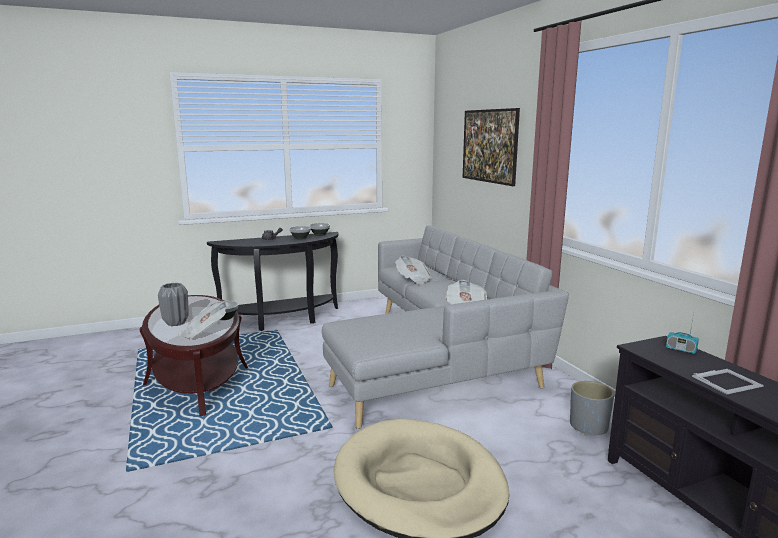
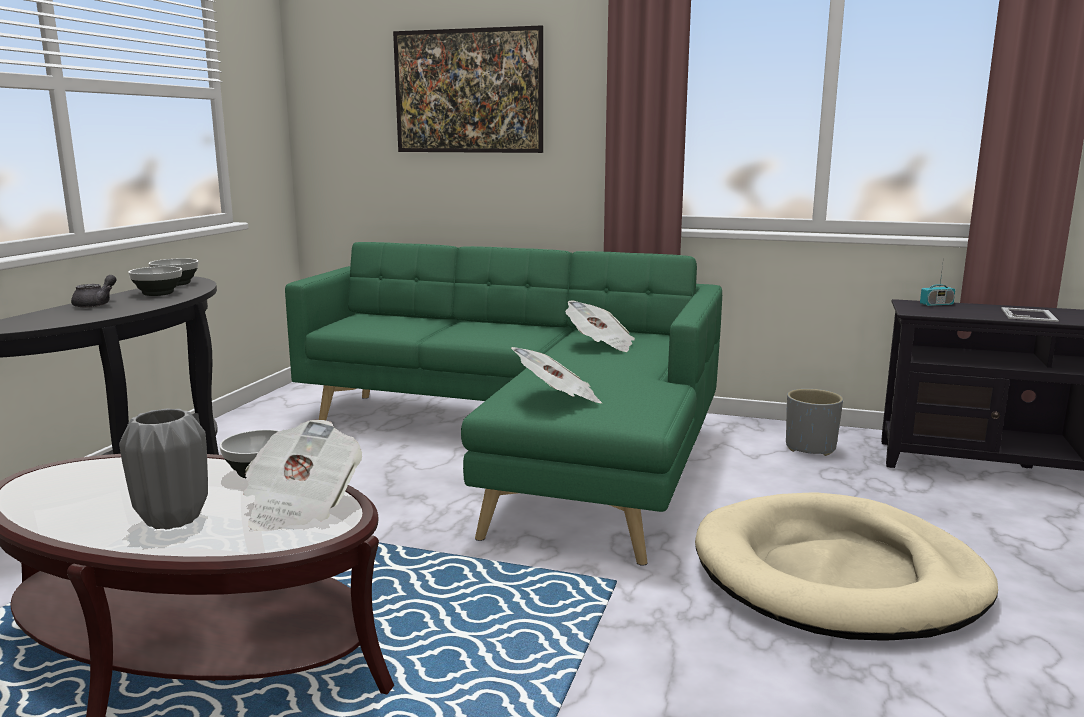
camera: 50 degrees left, 0 degrees up
grey sofa [322,225,569,429] -> green sofa [285,242,722,566]
newspaper [395,256,432,285] -> newspaper moved to [511,347,602,403]

